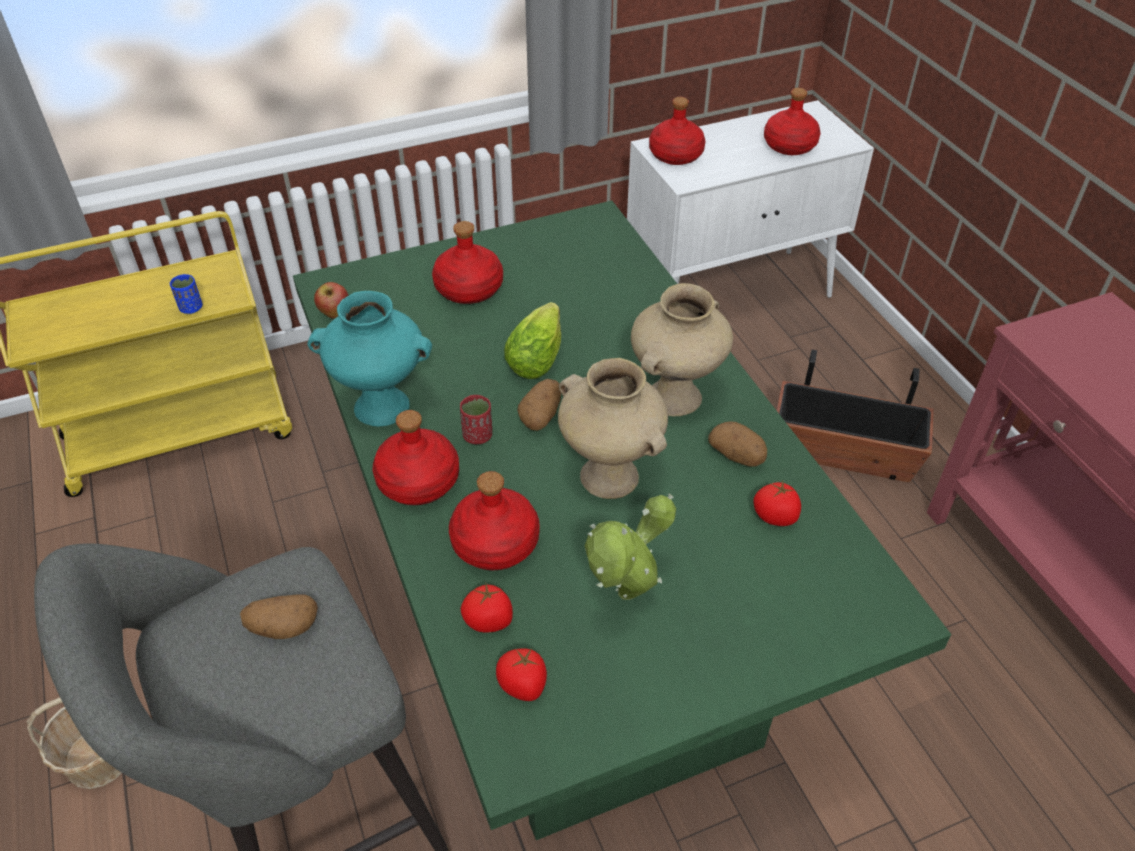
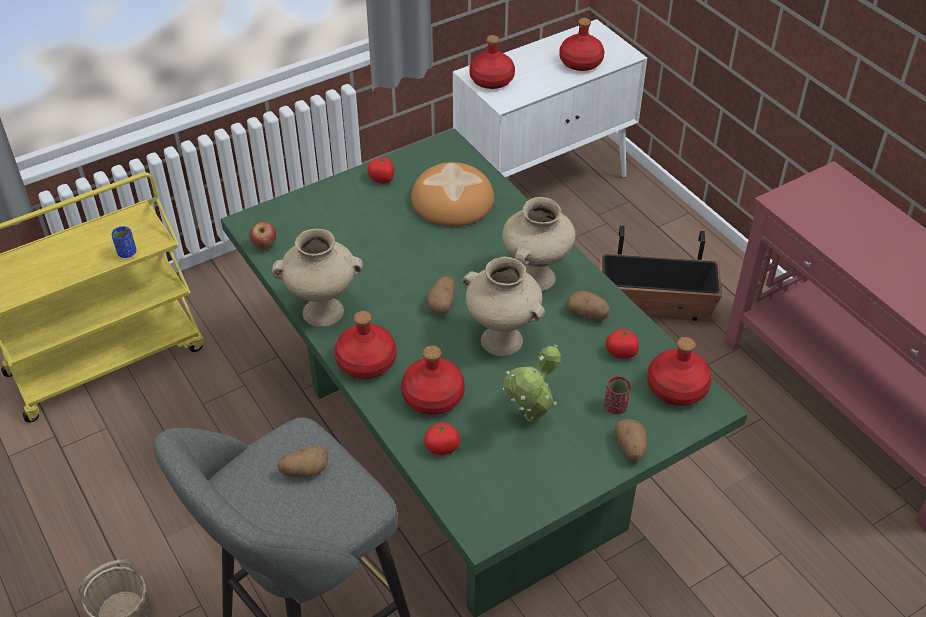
camera: 10 degrees left, 0 degrees up
turquoise vase [307,291,432,427] -> beige vase [272,229,363,327]
red bottle [432,221,503,304] -> red bottle moved to [647,337,712,406]
red cup [460,395,492,444] -> red cup moved to [604,376,631,414]
tomato [496,648,547,701] -> tomato moved to [367,156,394,184]
lettuce [504,302,561,379] -> none
none -> bread [411,162,494,227]
none -> potato [615,419,648,462]

